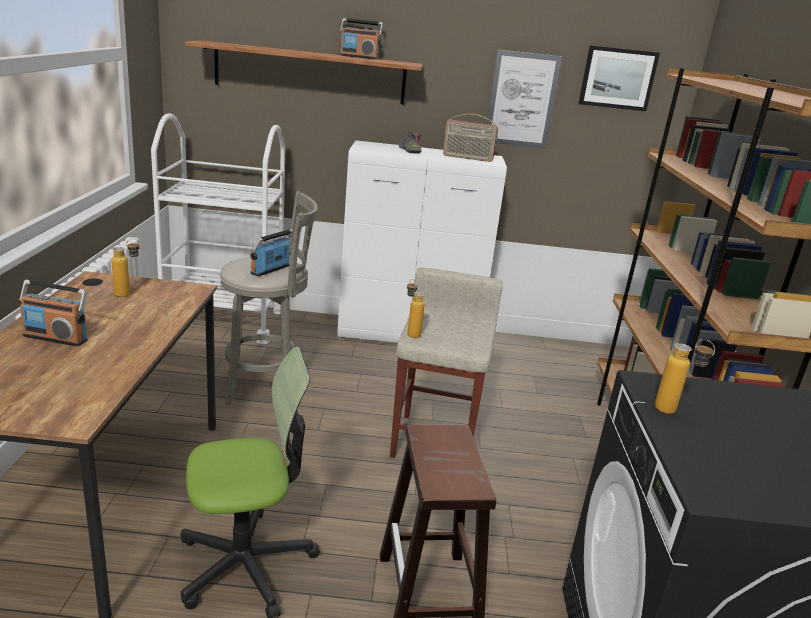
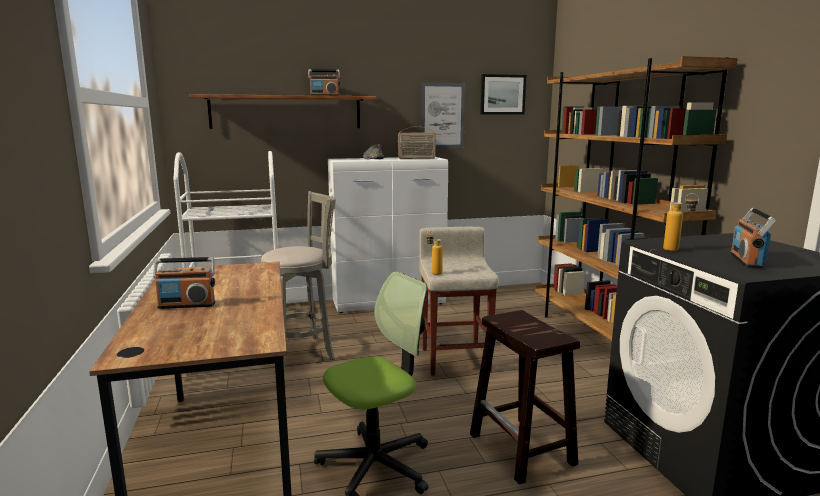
camera: 15 degrees left, 10 degrees down
bottle [111,238,140,297] -> none
radio [250,229,293,276] -> radio moved to [730,208,776,268]

